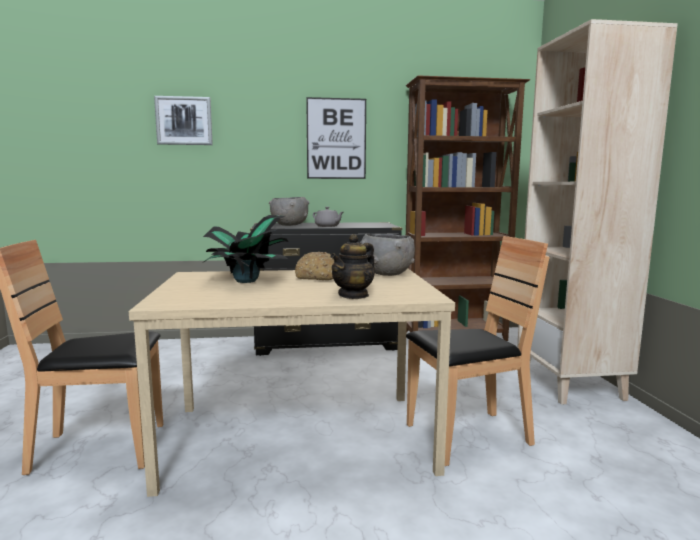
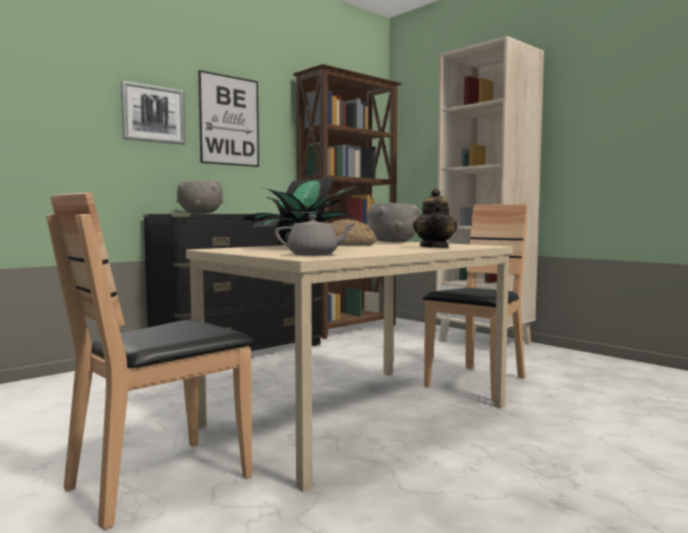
camera: 35 degrees left, 5 degrees down
picture [154,96,213,145] -> picture moved to [121,81,185,145]
grey teapot [313,207,344,227] -> grey teapot moved to [275,215,355,256]

